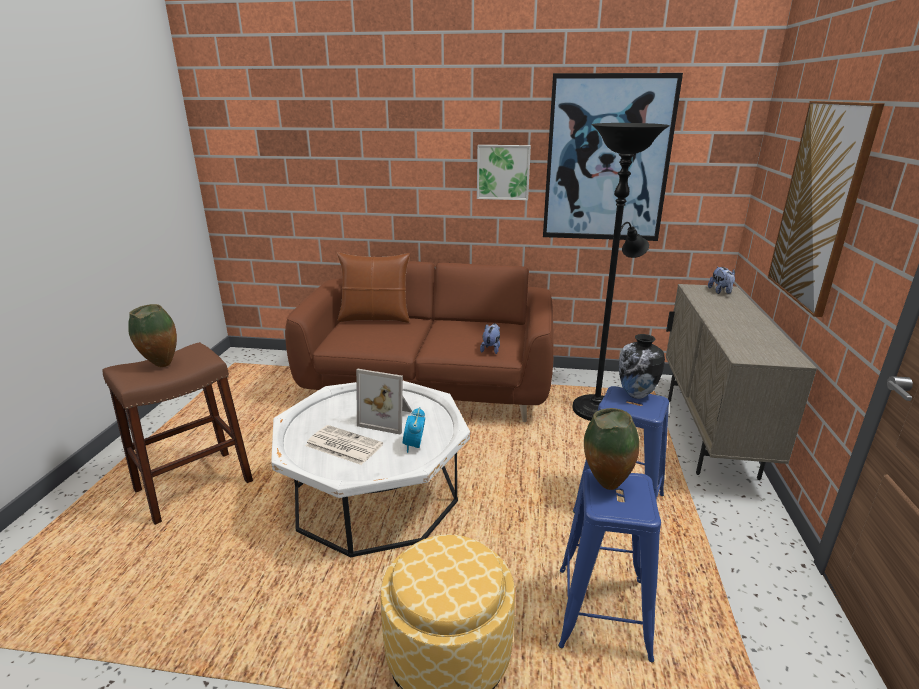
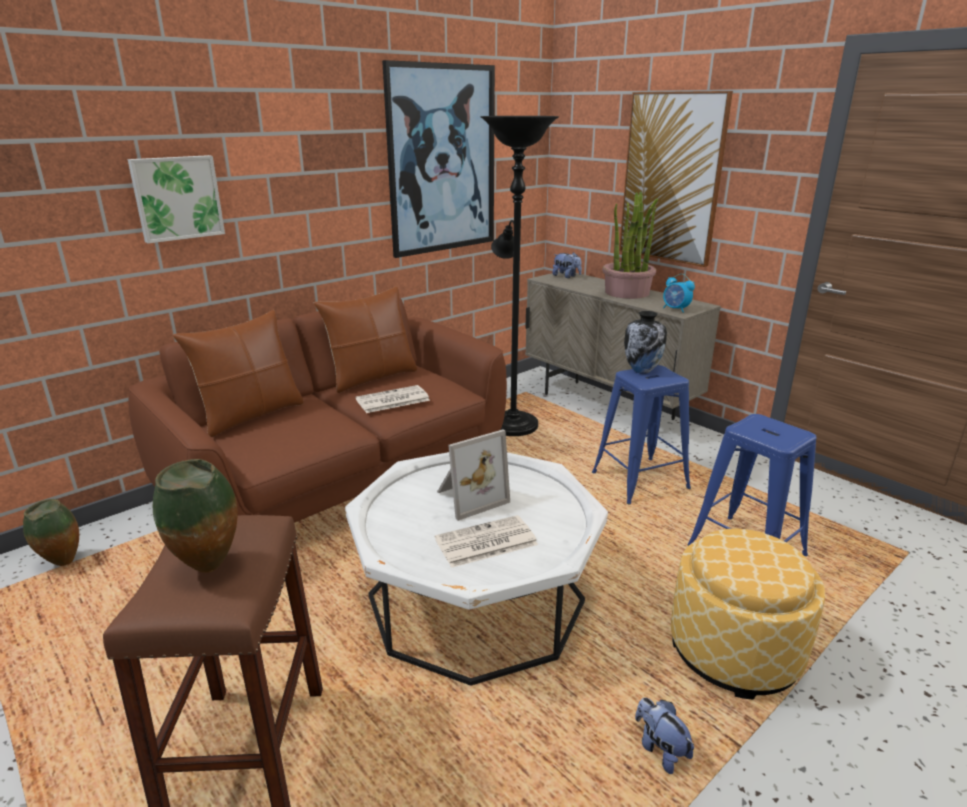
camera: 50 degrees left, 0 degrees up
alarm clock [403,407,425,453] -> alarm clock moved to [663,274,695,313]
picture [477,145,531,200] -> picture moved to [128,155,225,243]
plush toy [480,323,500,354] -> plush toy moved to [635,697,694,774]
vase [584,408,639,490] -> vase moved to [23,499,79,566]
none -> brown pillow [314,286,417,393]
none -> newspaper [356,385,430,413]
none -> potted plant [602,192,658,299]

